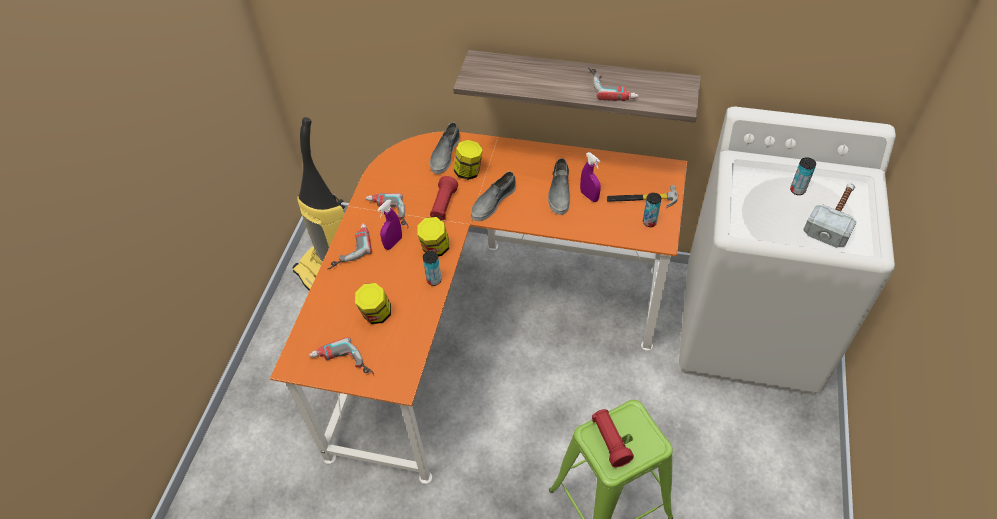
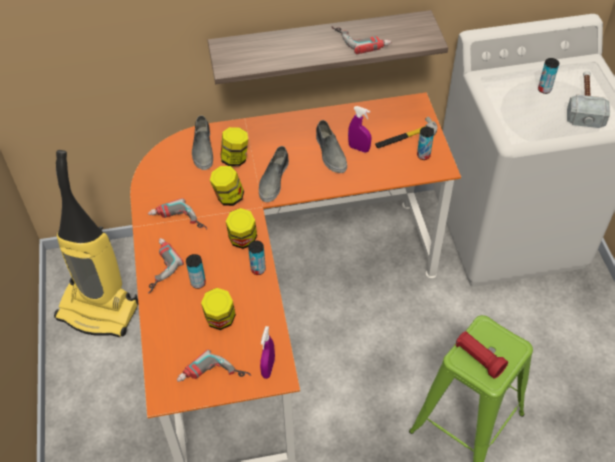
camera: 25 degrees left, 0 degrees up
purple spray bottle [377,199,402,250] -> purple spray bottle moved to [260,326,275,379]
red flashlight [430,176,458,220] -> jar [210,166,244,206]
none -> can [186,254,206,289]

